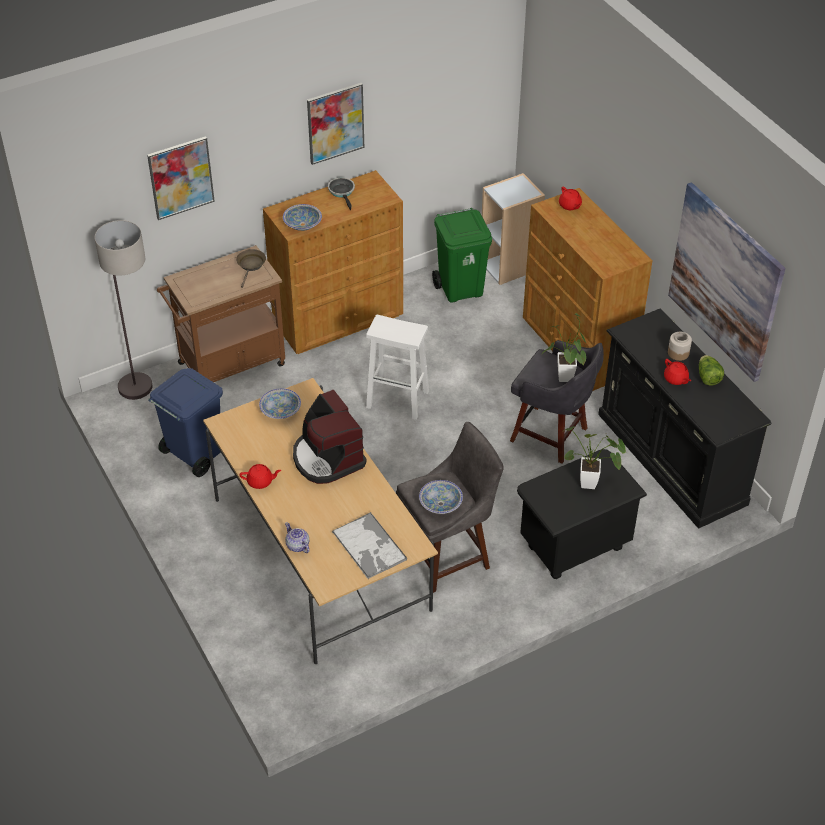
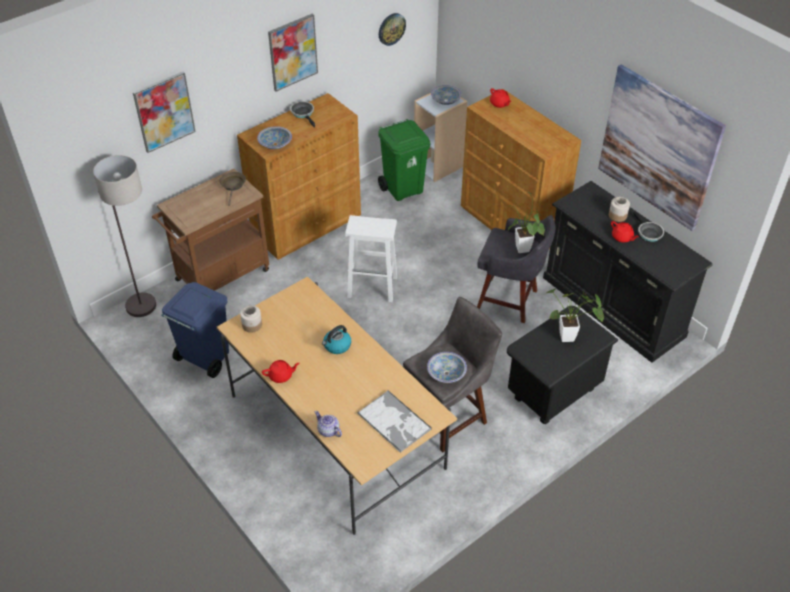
camera: 10 degrees left, 0 degrees up
bowl [259,388,301,419] -> bowl moved to [431,85,462,105]
coffee machine [293,390,366,484] -> kettle [322,325,351,354]
lettuce [699,355,724,385] -> frying pan [633,211,664,242]
none -> jar [240,305,262,333]
none -> wall clock [379,13,406,46]

